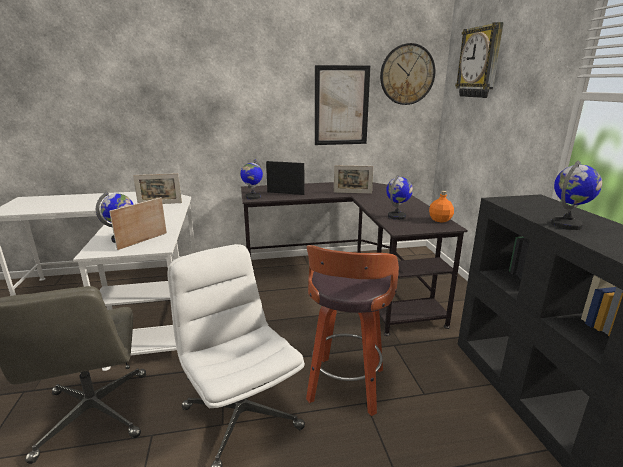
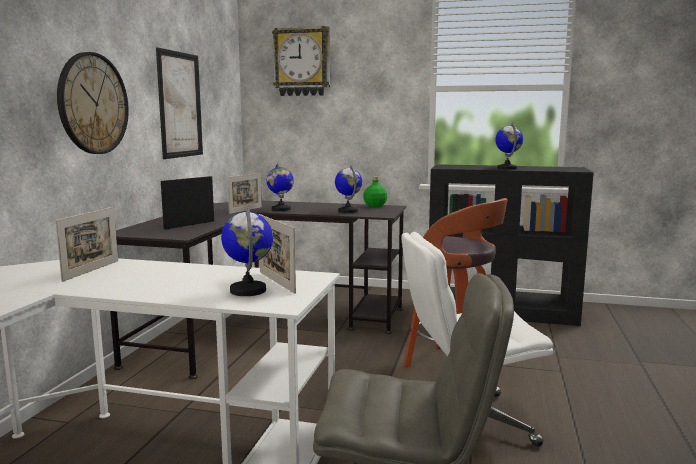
camera: 65 degrees left, 10 degrees down
globe [240,160,263,199] -> globe moved to [267,163,294,211]
wall clock [380,43,435,105] -> wall clock moved to [57,52,129,154]
orange bottle [429,191,454,222] -> green bottle [363,177,387,207]

